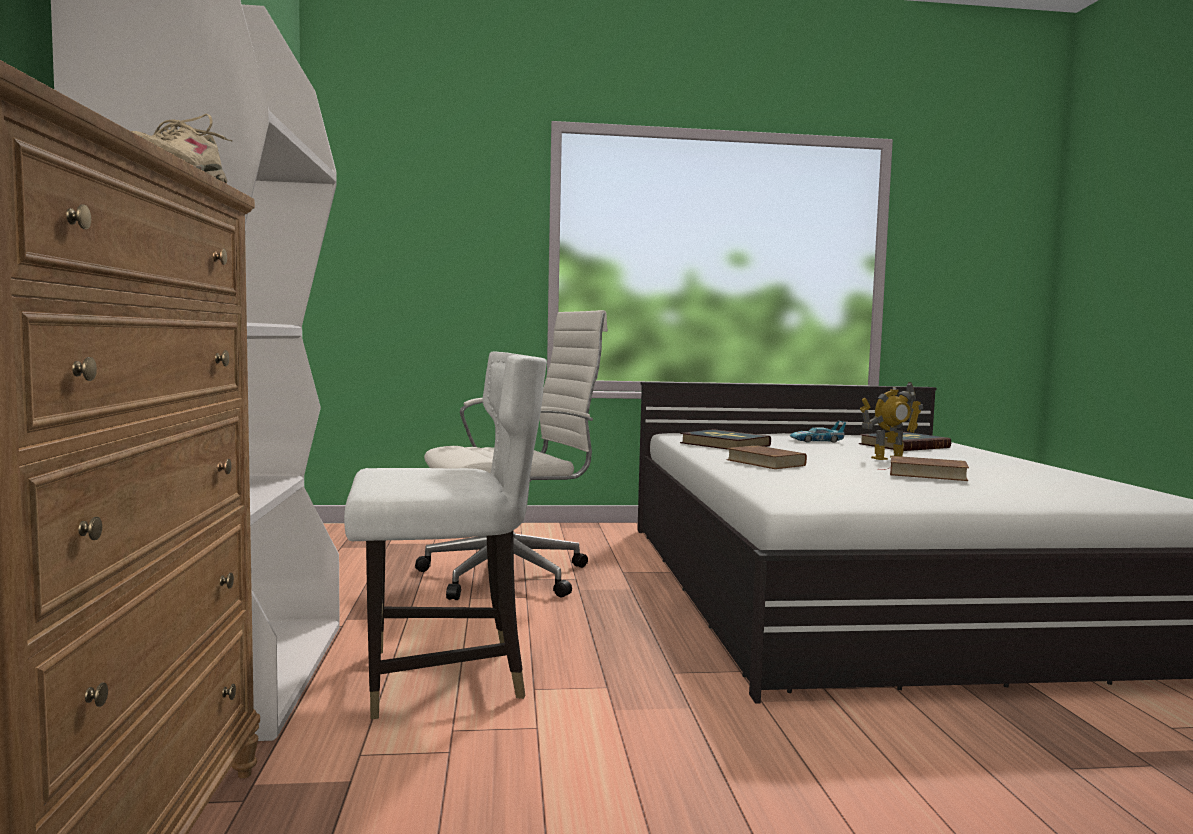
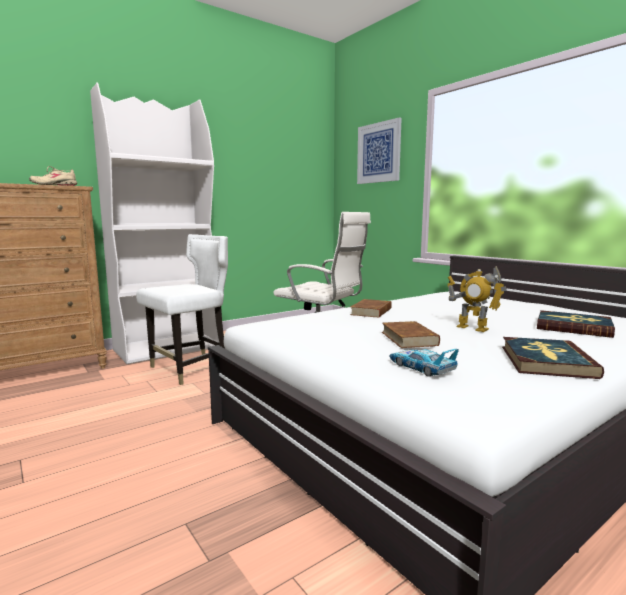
camera: 60 degrees right, 5 degrees up
white chair [344,352,547,719] -> white chair turned 90 degrees counterclockwise [136,234,228,385]
book [680,429,771,450] -> book moved to [502,337,604,379]
toy car [790,421,846,443] -> toy car moved to [389,349,459,377]
none -> picture [357,117,402,184]

